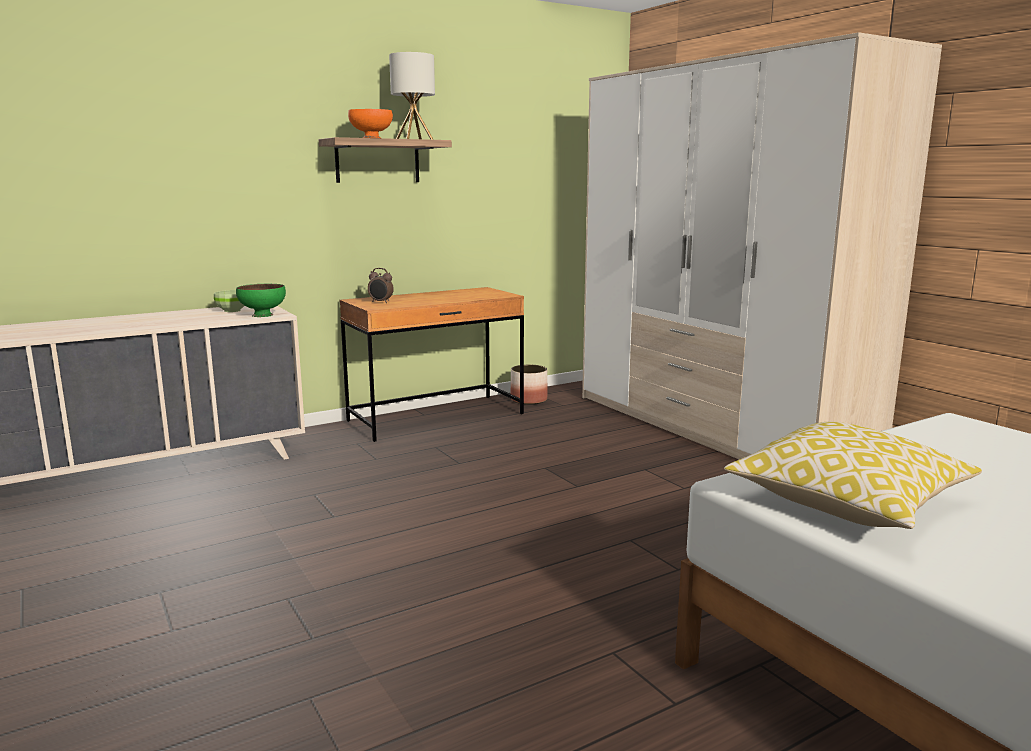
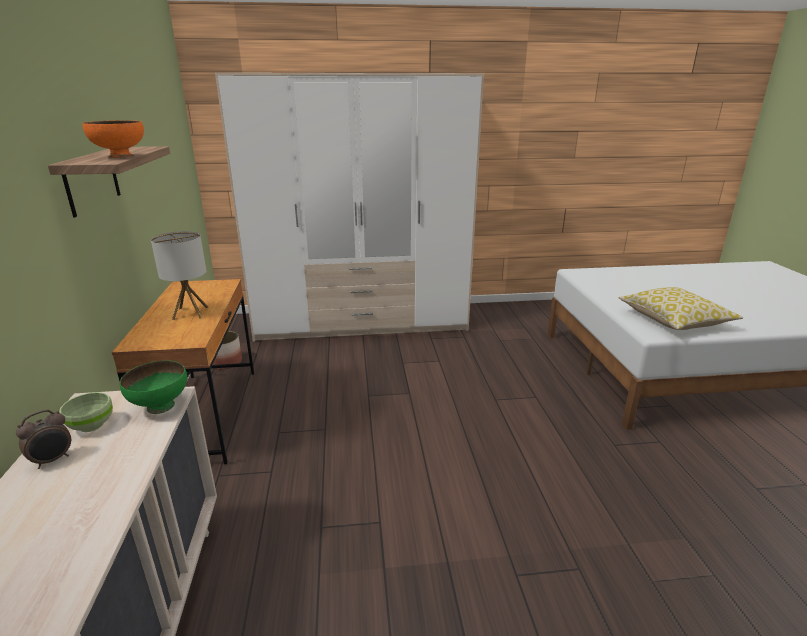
camera: 65 degrees left, 10 degrees up
alarm clock [368,268,394,303] -> alarm clock moved to [16,409,71,469]
table lamp [389,52,435,140] -> table lamp moved to [151,231,208,320]

